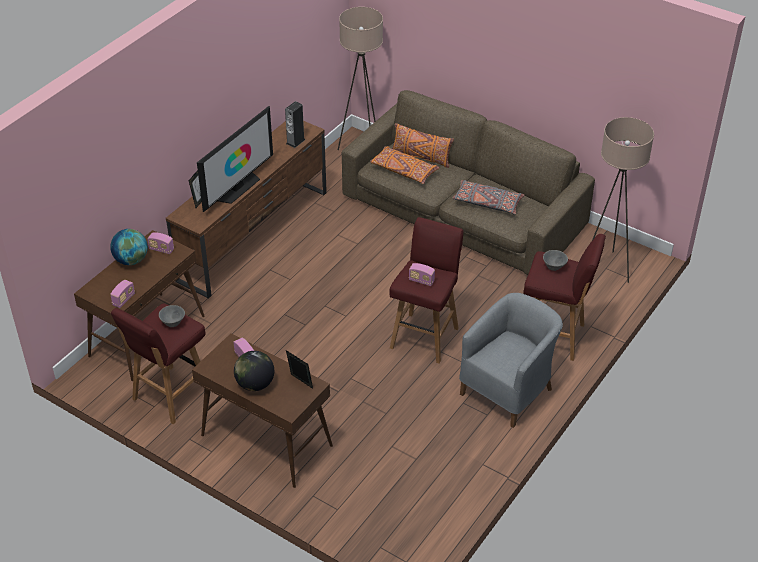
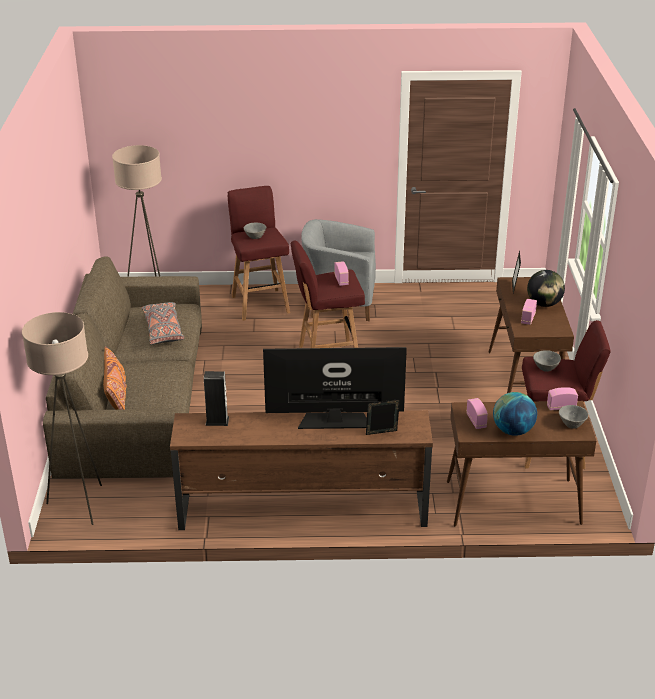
camera: 125 degrees left, 10 degrees down
orange pillow [370,146,440,184] -> none
none -> grey bowl [559,405,589,429]

